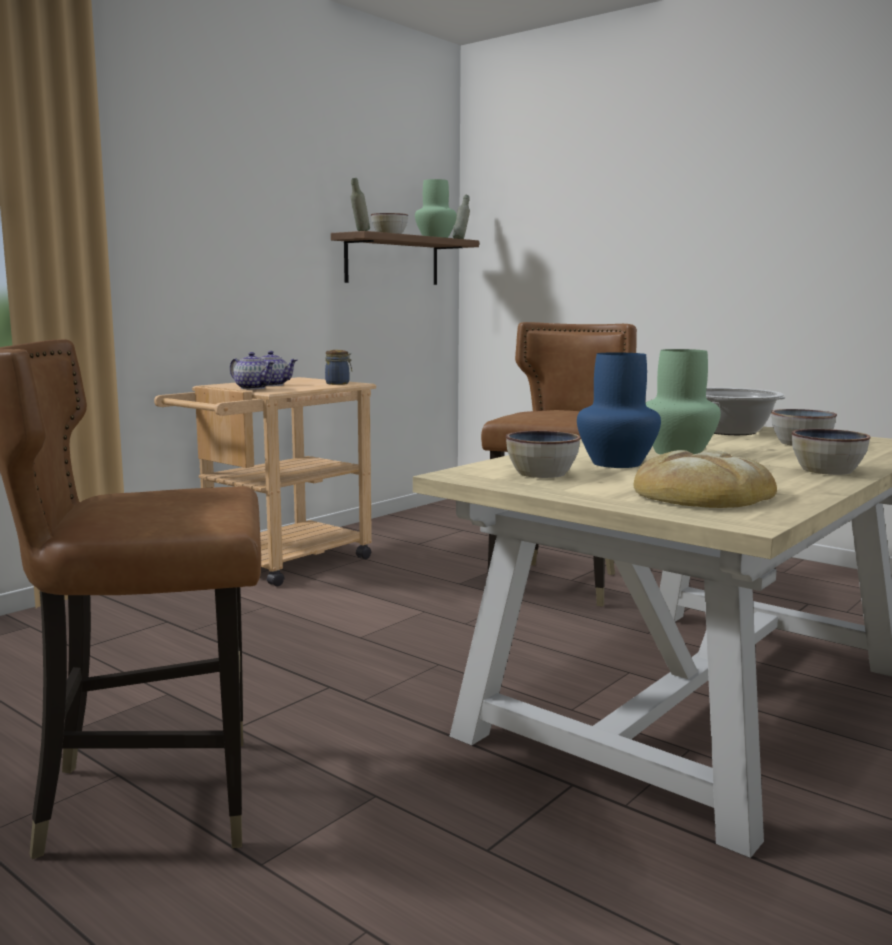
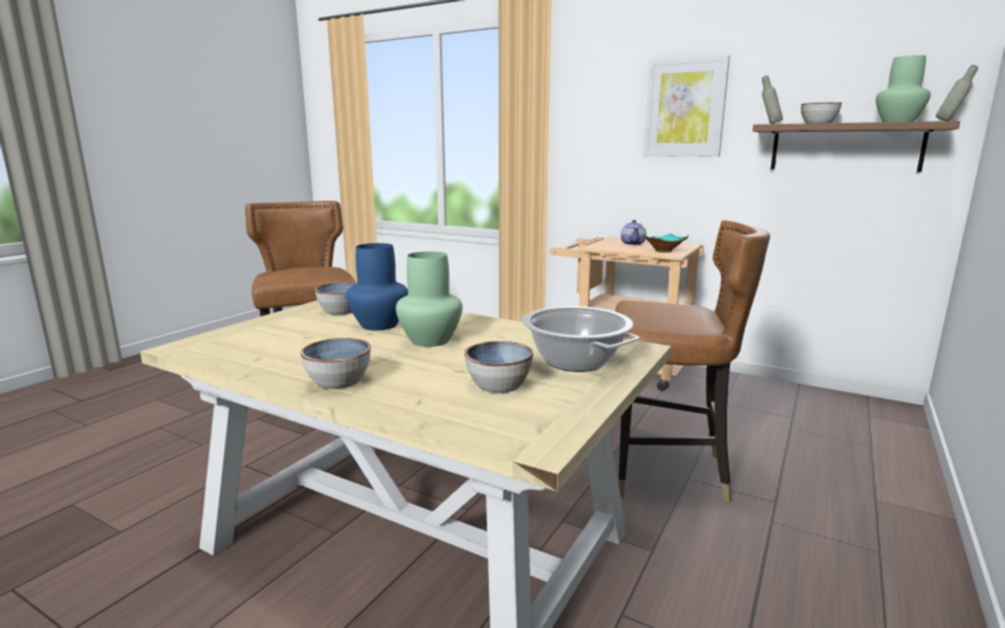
camera: 80 degrees right, 5 degrees up
teapot [230,352,275,389] -> none
jar [325,350,352,385] -> turquoise bowl [643,233,689,253]
bread [633,450,777,508] -> none
none -> picture [644,55,730,157]

